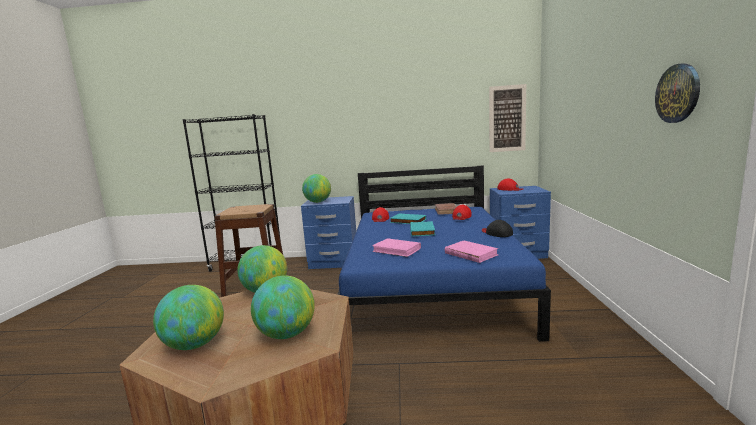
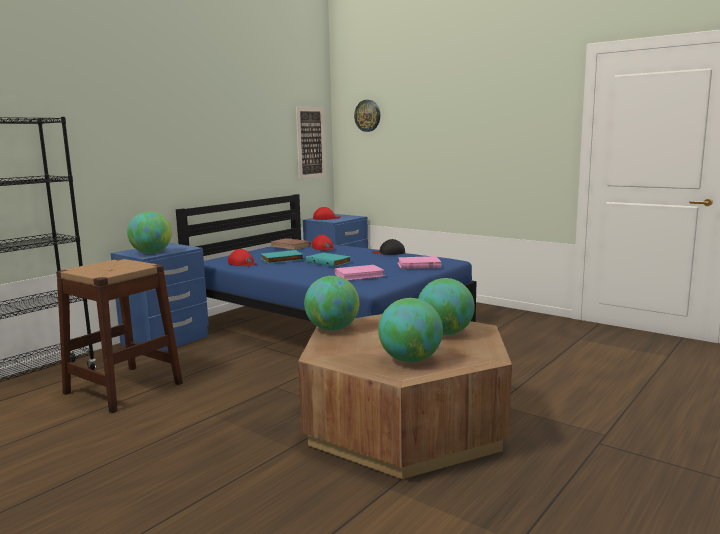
camera: 55 degrees left, 0 degrees up
wall clock [655,63,700,123] -> wall clock moved to [354,100,380,132]

